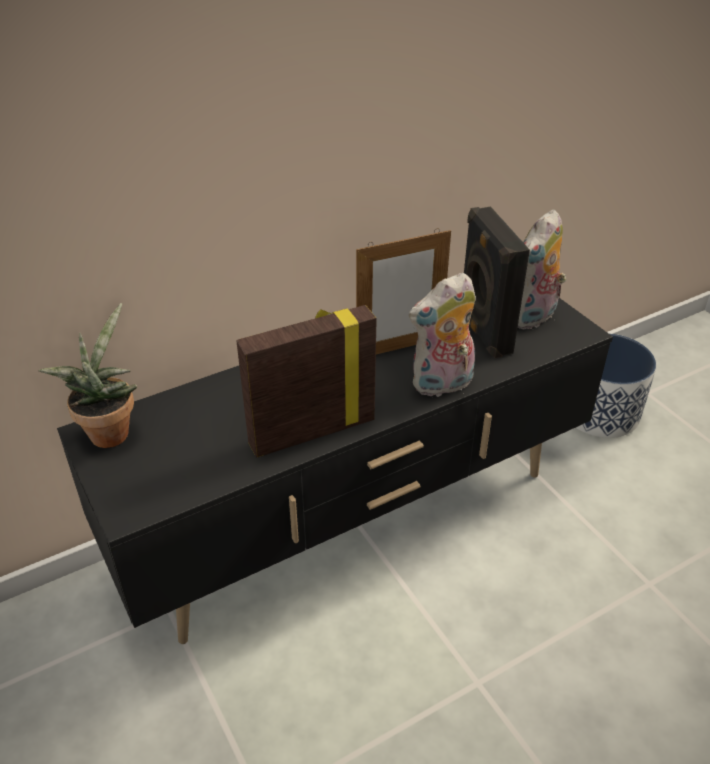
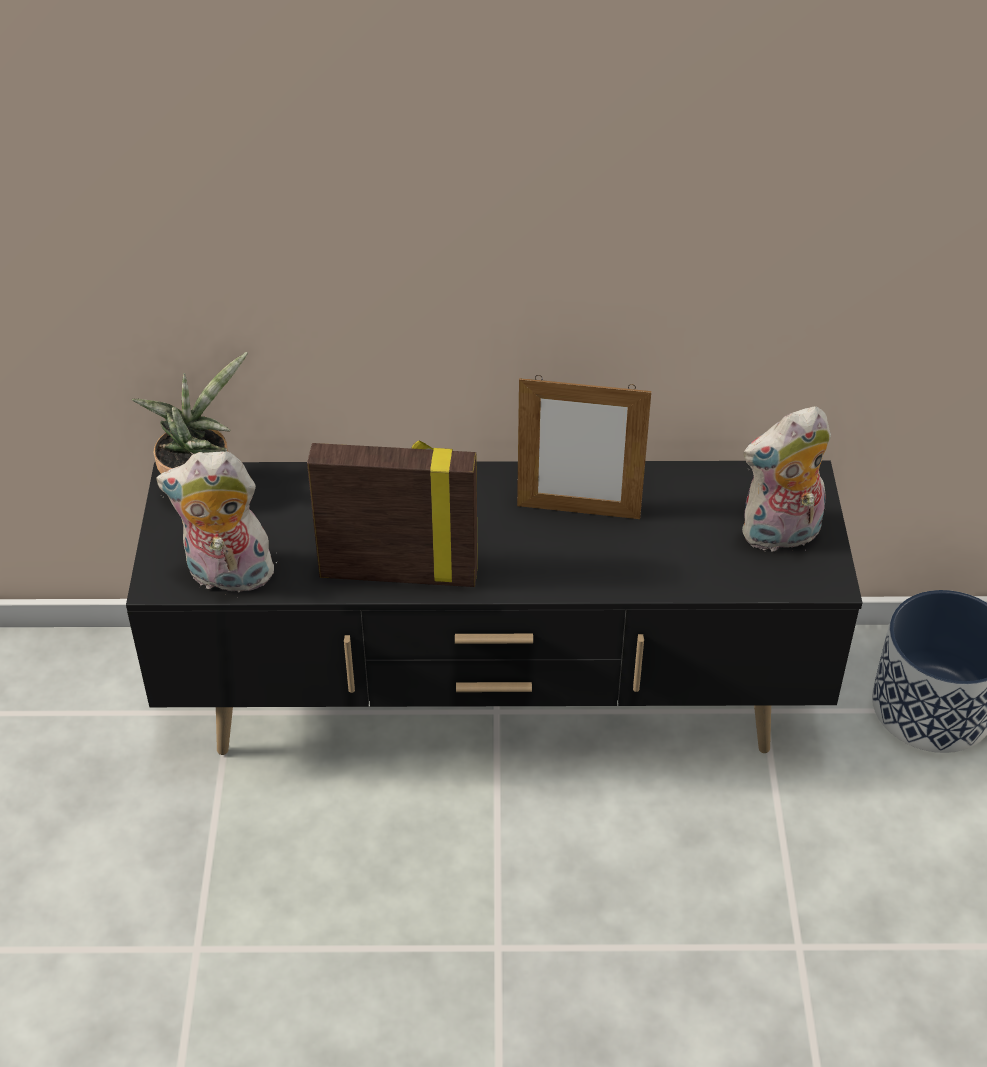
camera: 30 degrees right, 5 degrees up
plush toy [409,272,476,397] -> plush toy moved to [156,451,281,598]
black speaker [464,207,530,359] -> none

